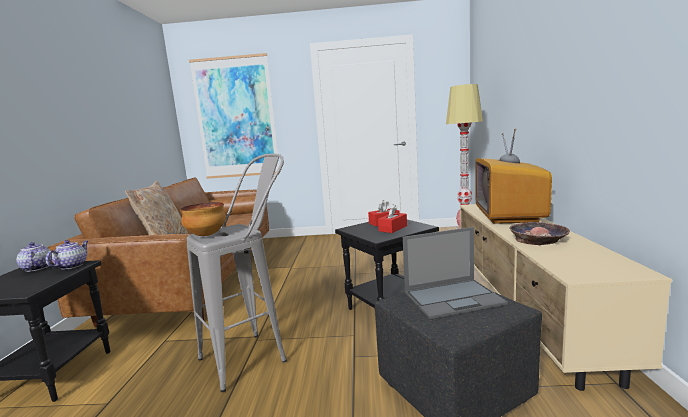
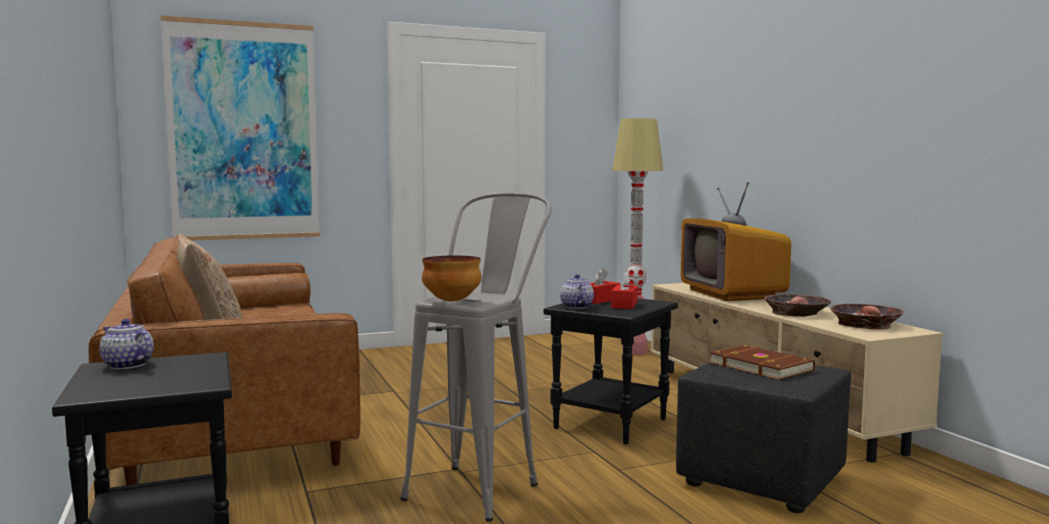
camera: 25 degrees left, 5 degrees down
teapot [46,240,88,269] -> teapot moved to [560,274,594,309]
laptop [403,227,508,319] -> brown book [709,345,815,380]
none -> bowl [830,304,904,330]

